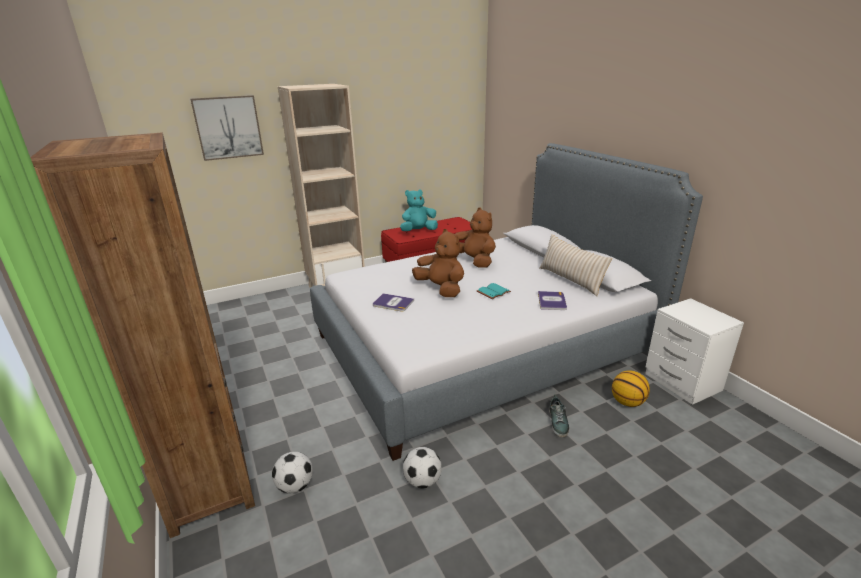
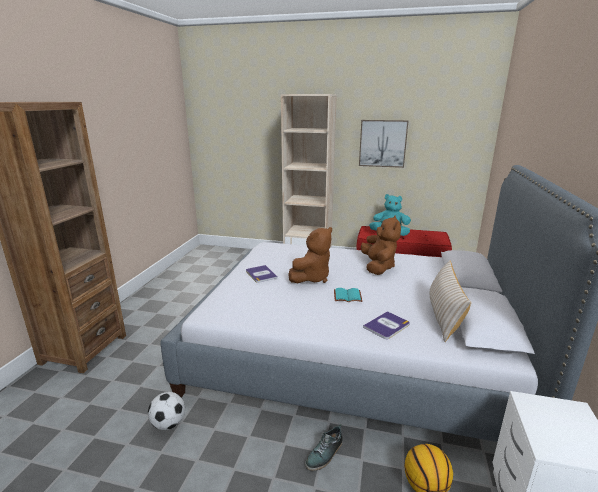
camera: 40 degrees right, 5 degrees down
picture [191,95,264,161] -> picture moved to [359,120,408,168]
football [272,452,313,493] -> none
brown plush toy [412,229,464,297] -> brown plush toy turned 45 degrees clockwise [288,227,332,283]

